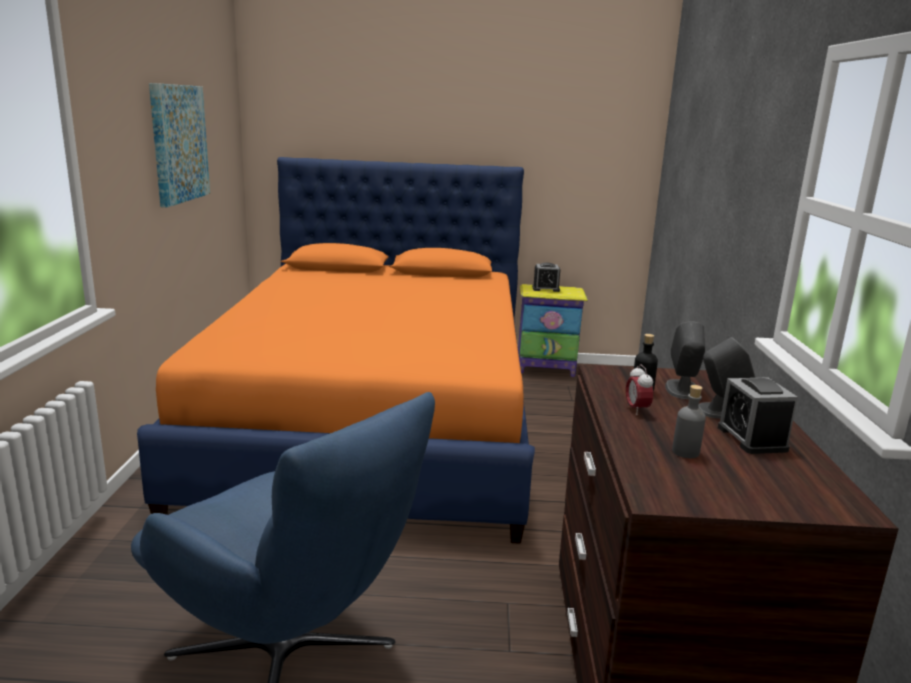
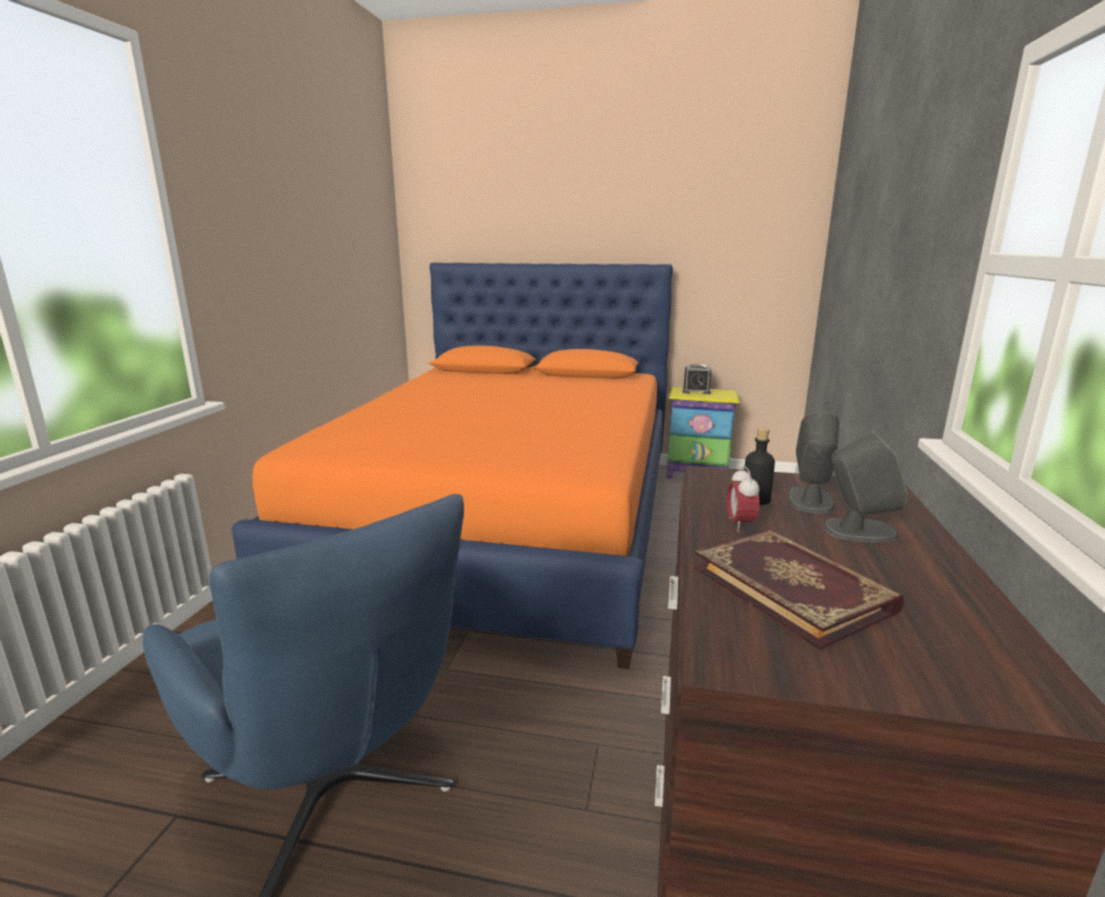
camera: 10 degrees right, 0 degrees up
picture [149,83,210,207] -> none
grey bottle [672,385,706,458] -> book [694,530,904,650]
alarm clock [718,377,798,454] -> none

